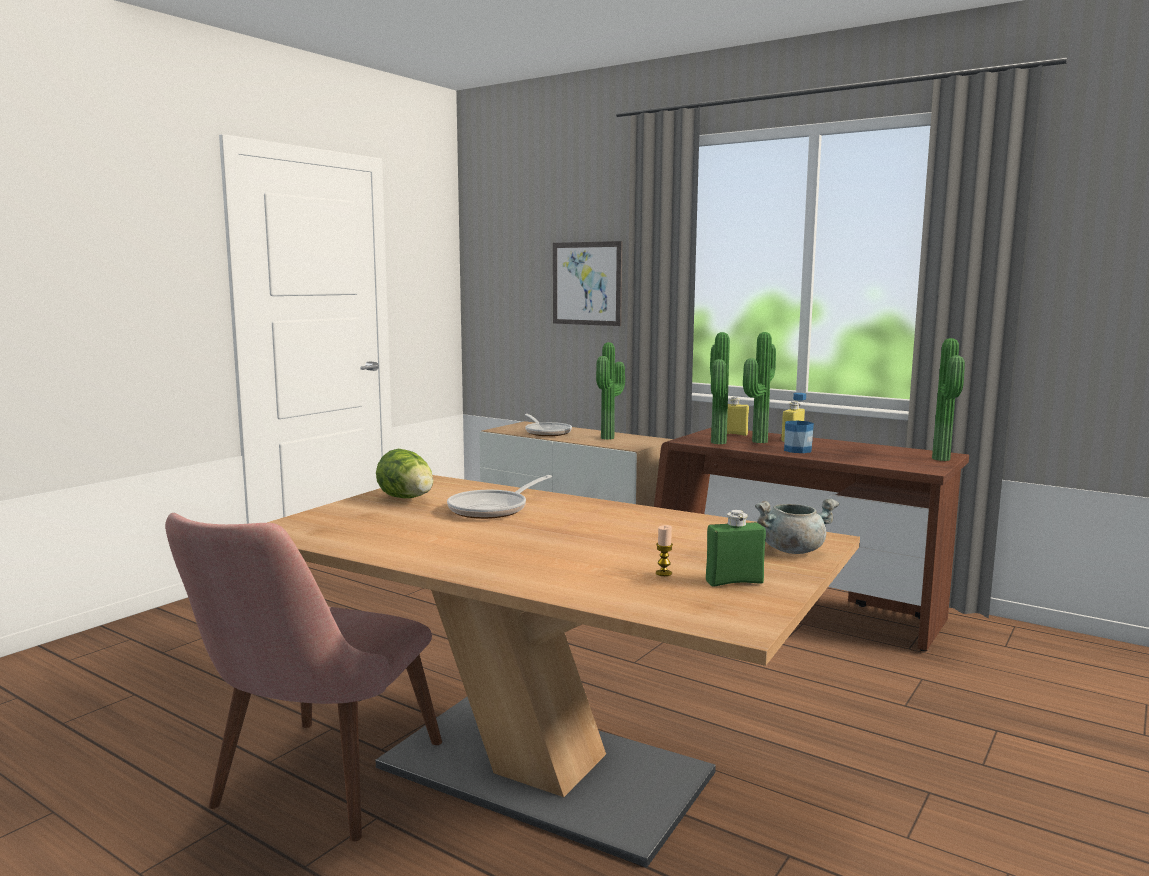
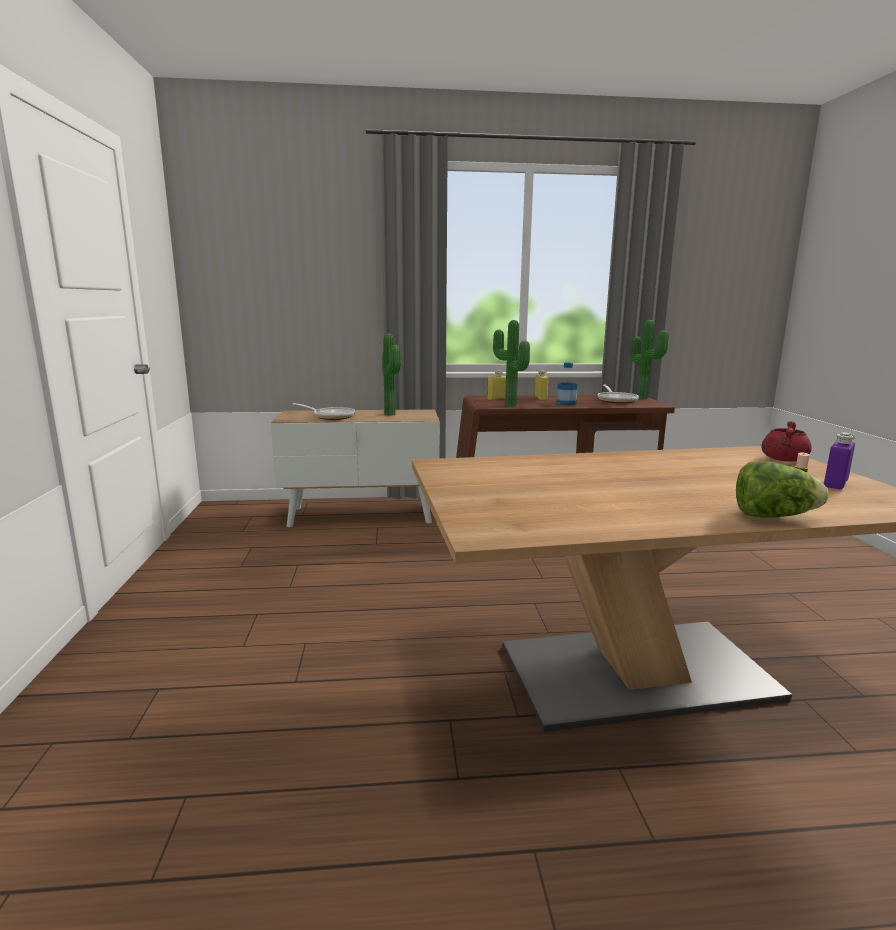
camera: 40 degrees left, 5 degrees up
pink chair [165,513,442,841] -> none
lettuce [376,449,433,498] -> lettuce moved to [736,462,829,518]
frying pan [447,475,552,519] -> frying pan moved to [598,385,639,403]
picture [553,241,622,326] -> none
green bottle [706,510,766,587] -> purple bottle [824,433,855,489]
potted plant [743,332,776,443] -> none
grey cooking pot [755,498,839,554] -> red cooking pot [762,421,812,461]

